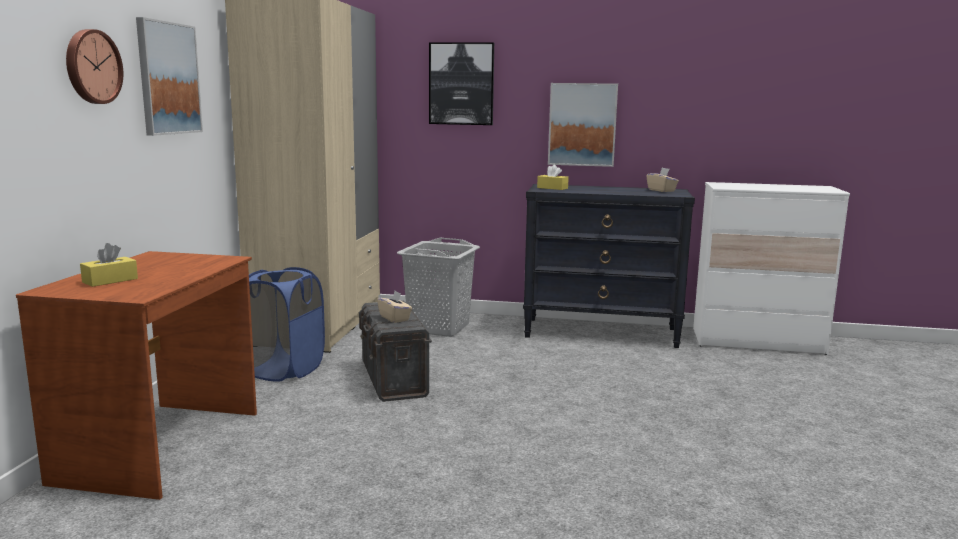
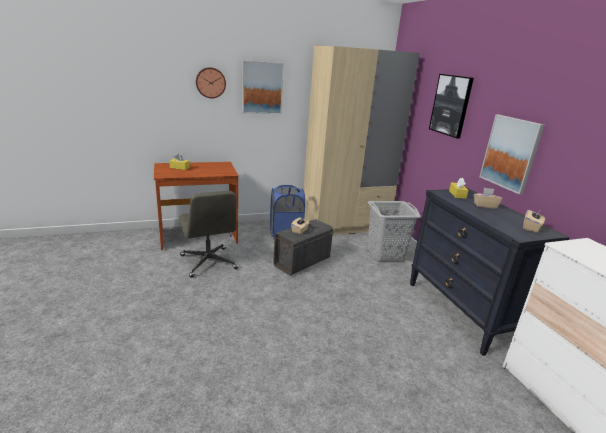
camera: 60 degrees right, 10 degrees up
none -> grey office chair [179,191,238,278]
none -> beige tissue box [474,188,502,209]

